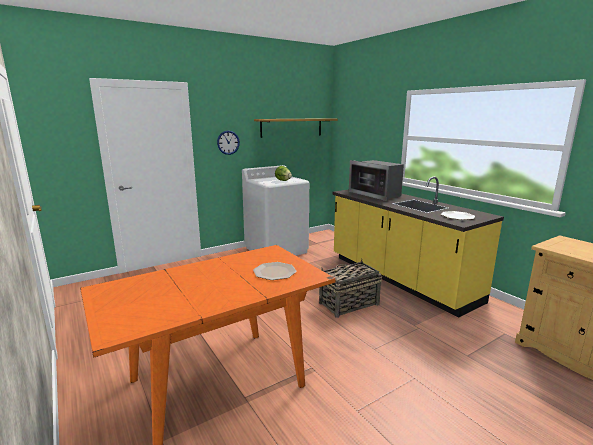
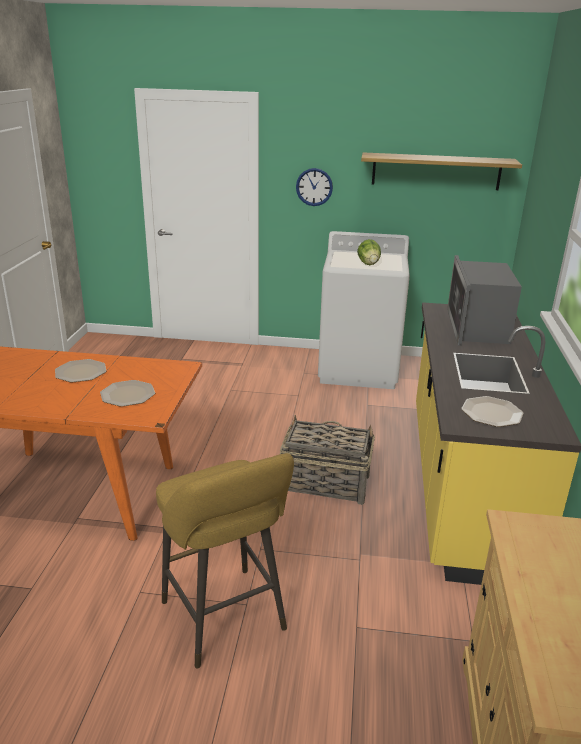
camera: 40 degrees right, 10 degrees up
none -> plate [55,359,106,382]
none -> yellow stool [156,453,294,668]

